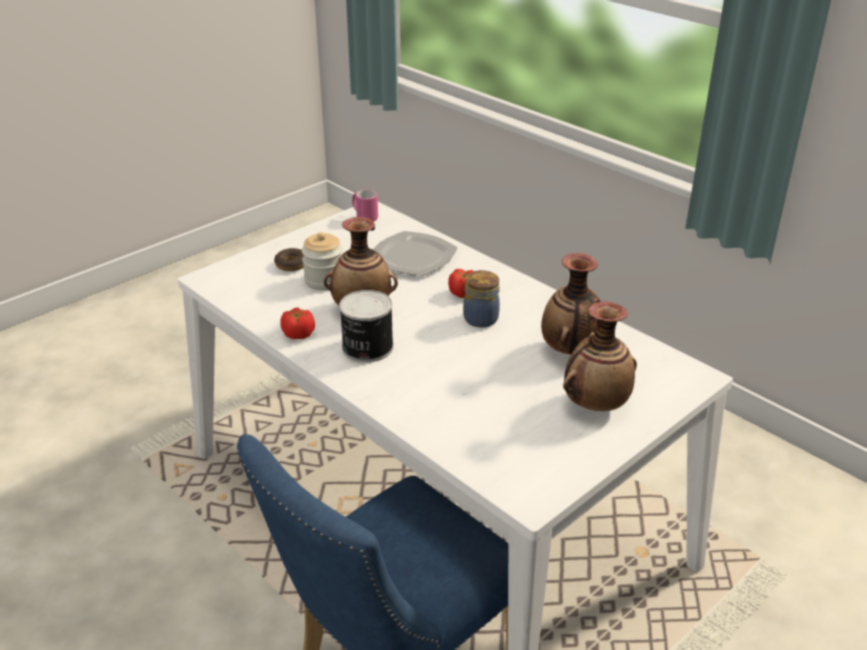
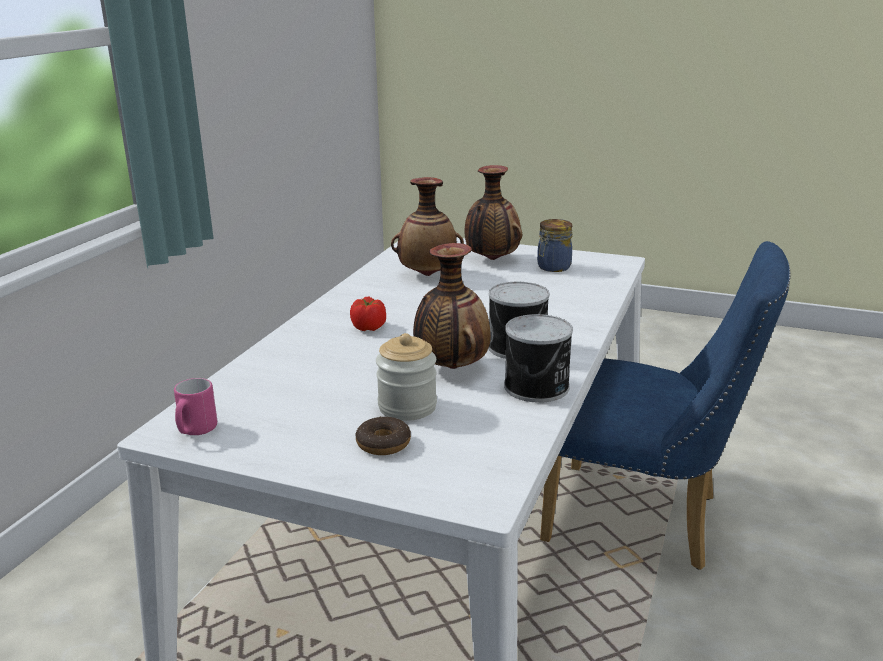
camera: 115 degrees left, 10 degrees down
tomato [280,307,315,339] -> can [504,314,573,403]
plate [373,231,458,276] -> none
jar [463,270,500,328] -> jar moved to [537,219,572,272]

